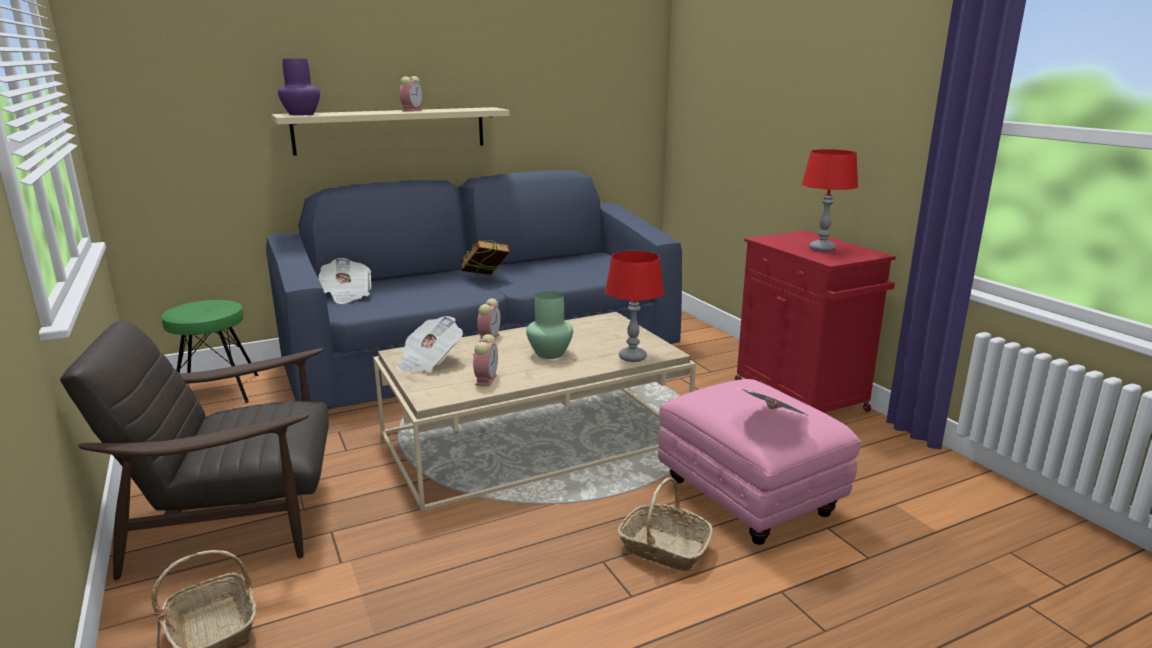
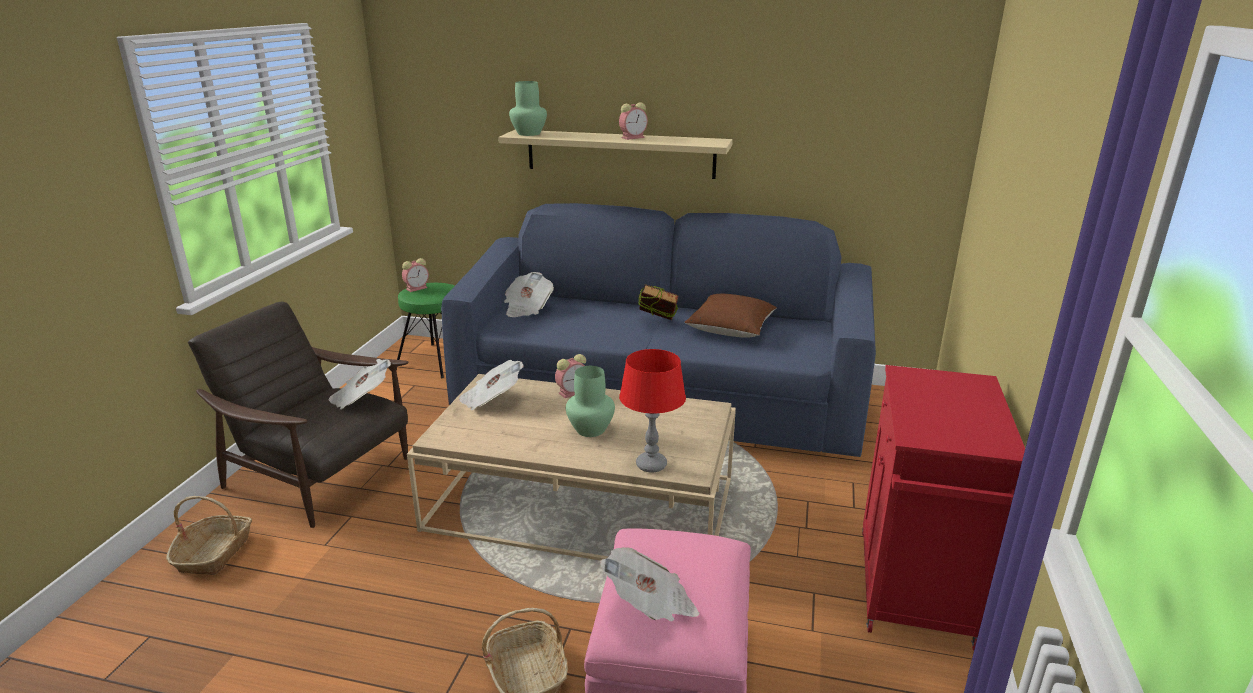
camera: 40 degrees right, 5 degrees up
purple vase [278,59,320,116] -> green vase [509,81,547,136]
alarm clock [473,334,498,386] -> alarm clock moved to [402,258,429,292]
red table lamp [802,149,858,252] -> none
none -> newspaper [329,359,391,409]
none -> brown pillow [685,294,777,338]

